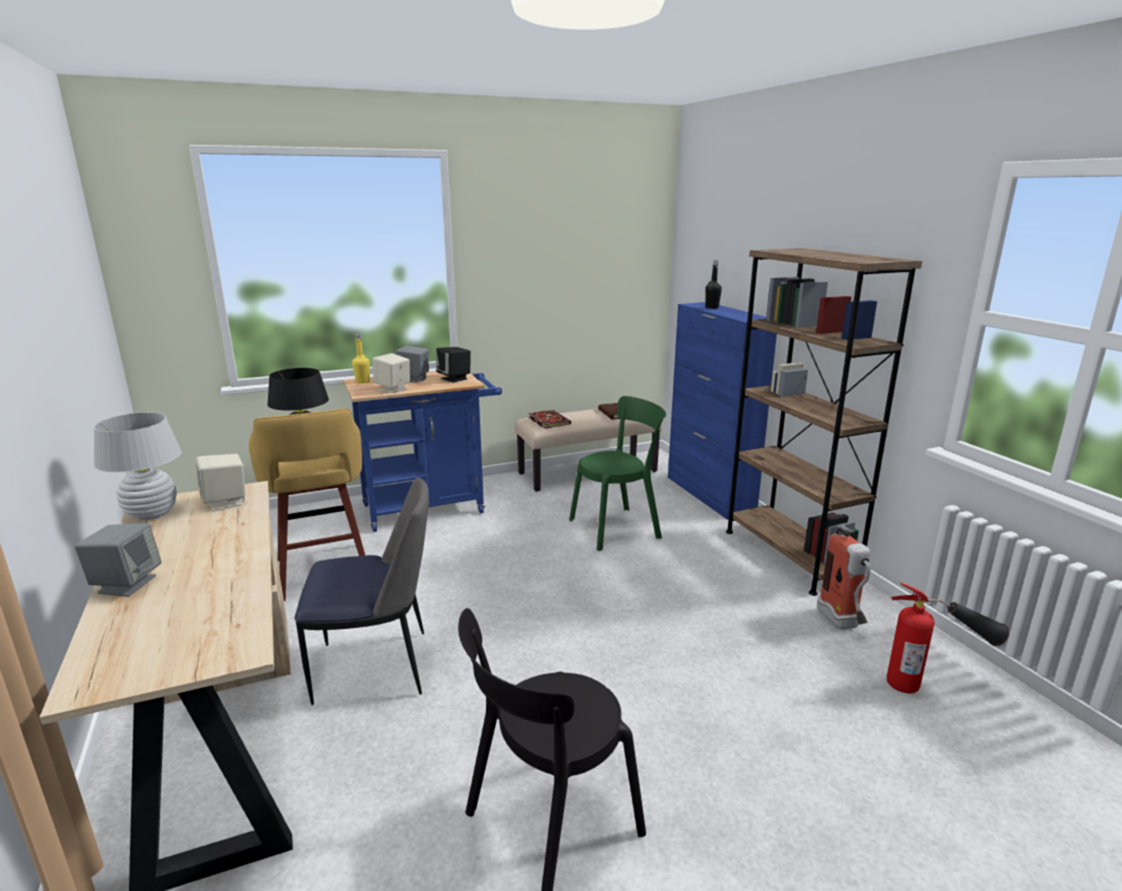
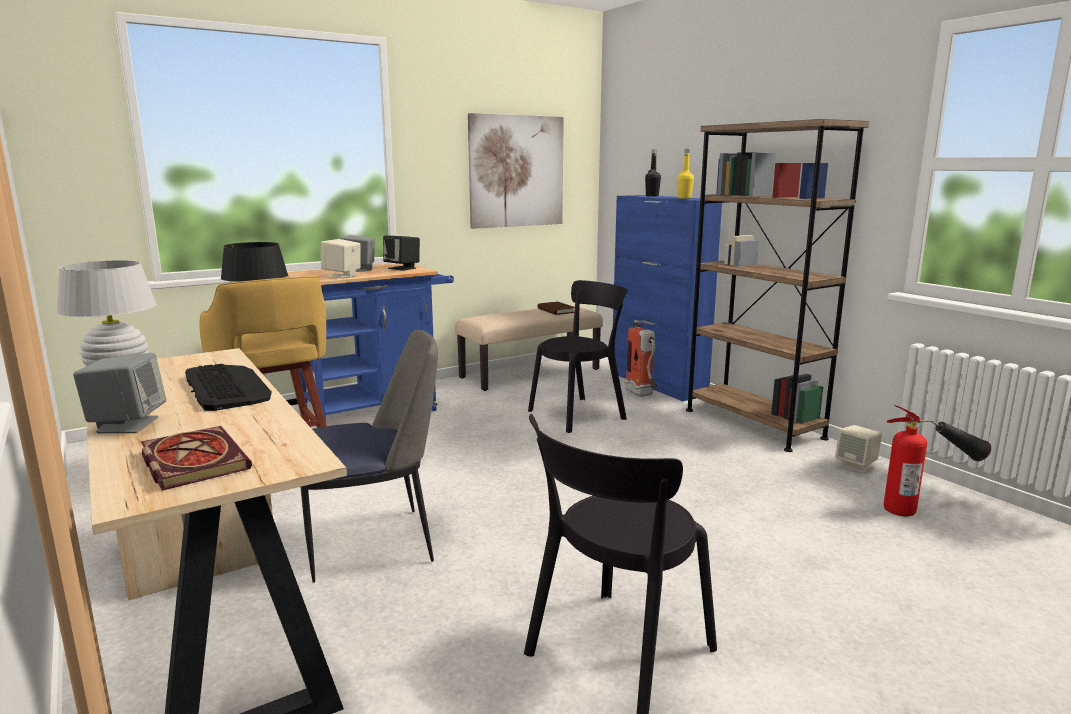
camera: 10 degrees left, 5 degrees down
beige speaker [196,454,245,511] -> beige speaker moved to [835,425,882,473]
yellow bottle [352,334,370,383] -> yellow bottle moved to [677,149,694,199]
book [528,410,571,429] -> book moved to [141,426,252,491]
green chair [569,396,666,551] -> black chair [528,280,628,433]
fire extinguisher [817,524,871,630] -> fire extinguisher moved to [625,320,657,397]
none -> keyboard [185,364,272,411]
none -> picture [468,113,564,229]

